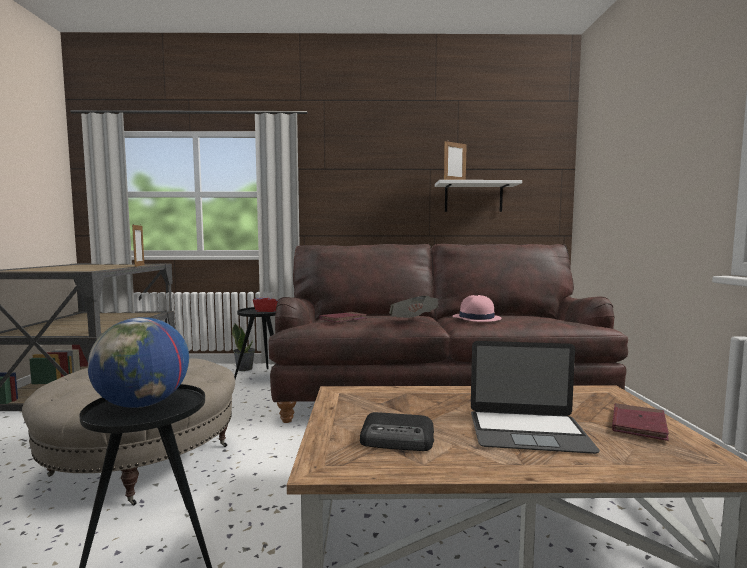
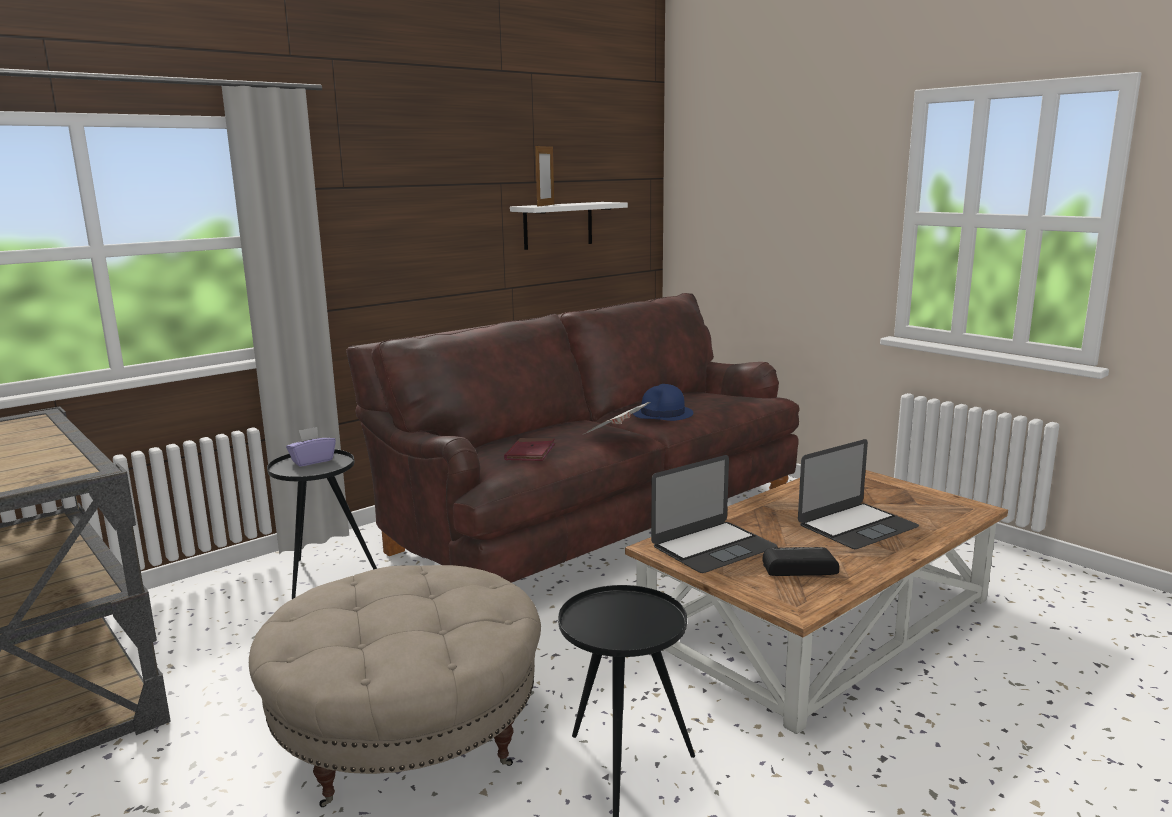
camera: 40 degrees left, 10 degrees up
globe [88,317,189,408] -> none
picture frame [132,223,145,267] -> none
potted plant [232,323,255,371] -> none
red tissue box [253,292,278,312] -> purple tissue box [286,427,336,467]
radio [360,412,434,451] -> radio turned 150 degrees counterclockwise [762,547,839,576]
pink hat [452,295,502,322] -> blue hat [633,384,693,421]
red book [612,403,669,441] -> none
none -> laptop [651,455,777,573]

